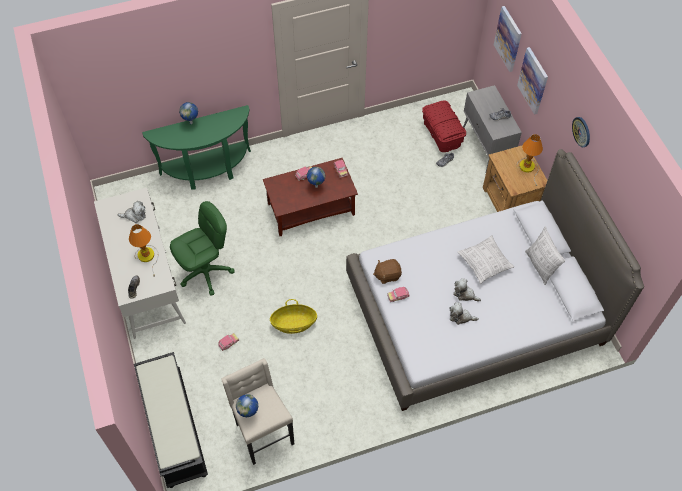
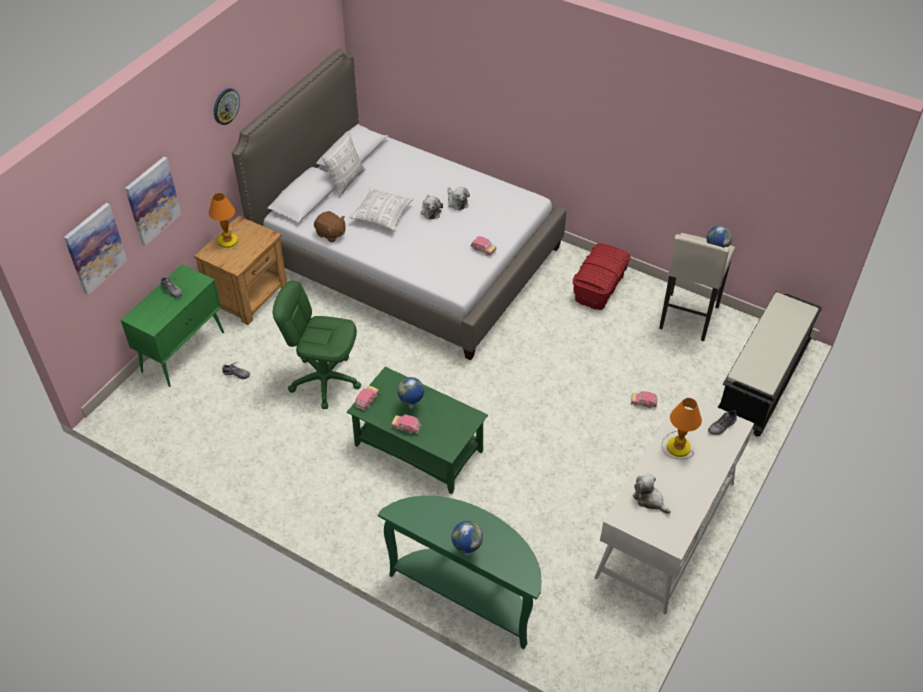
camera: 130 degrees left, 10 degrees down
green office chair [170,201,235,296] -> green office chair moved to [273,281,361,409]
brown coffee table [263,158,358,236] -> green coffee table [347,367,488,494]
basket [270,299,317,334] -> none
brown plush toy [373,259,402,284] -> brown plush toy moved to [314,211,345,242]
red storage box [422,101,466,152] -> red storage box moved to [573,243,631,310]
grey cabinet [463,85,522,171] -> green cabinet [121,264,224,387]

